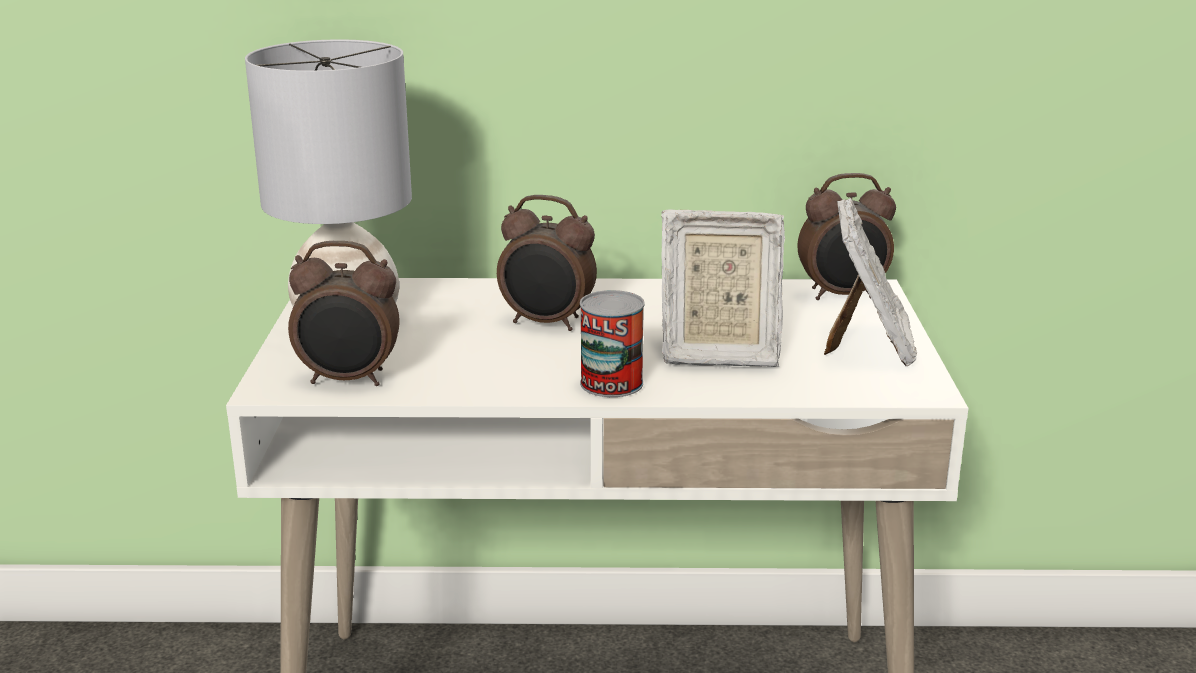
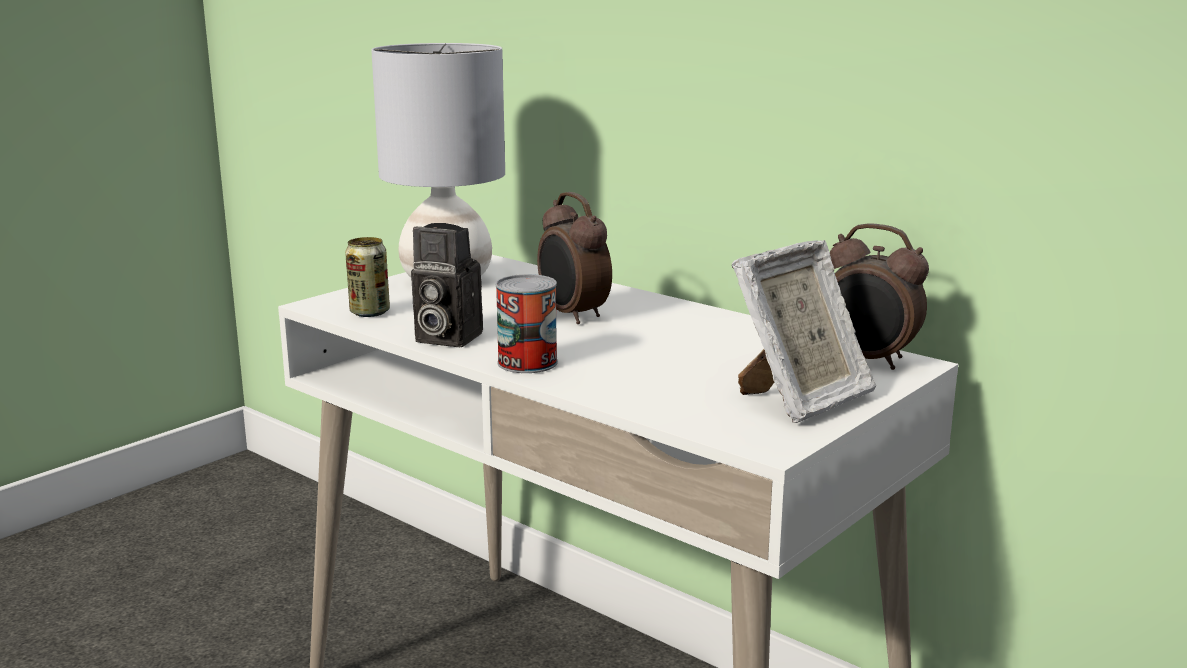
camera: 40 degrees right, 5 degrees down
alarm clock [288,241,400,386] -> can [345,237,390,317]
picture frame [661,209,785,367] -> none
none -> camera [411,223,483,347]

